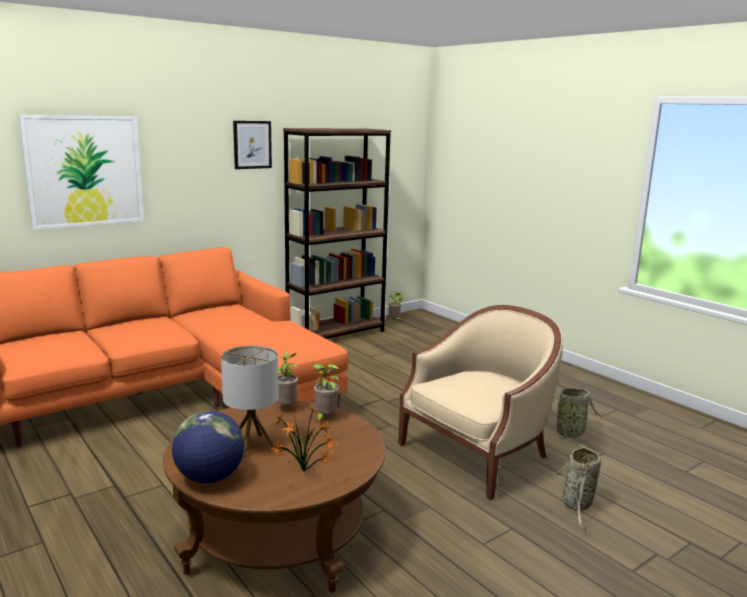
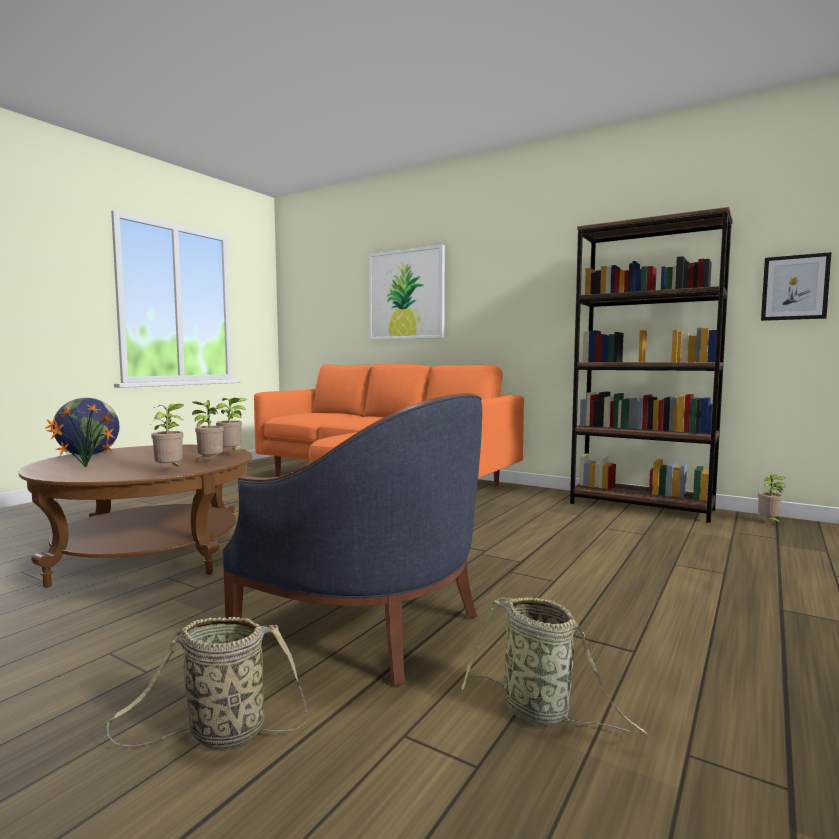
camera: 70 degrees right, 10 degrees down
table lamp [221,345,279,459] -> none
picture [233,121,272,169] -> picture moved to [761,252,831,321]
beige armchair [398,305,563,500] -> blue armchair [223,393,482,685]
none -> potted plant [151,404,184,467]

